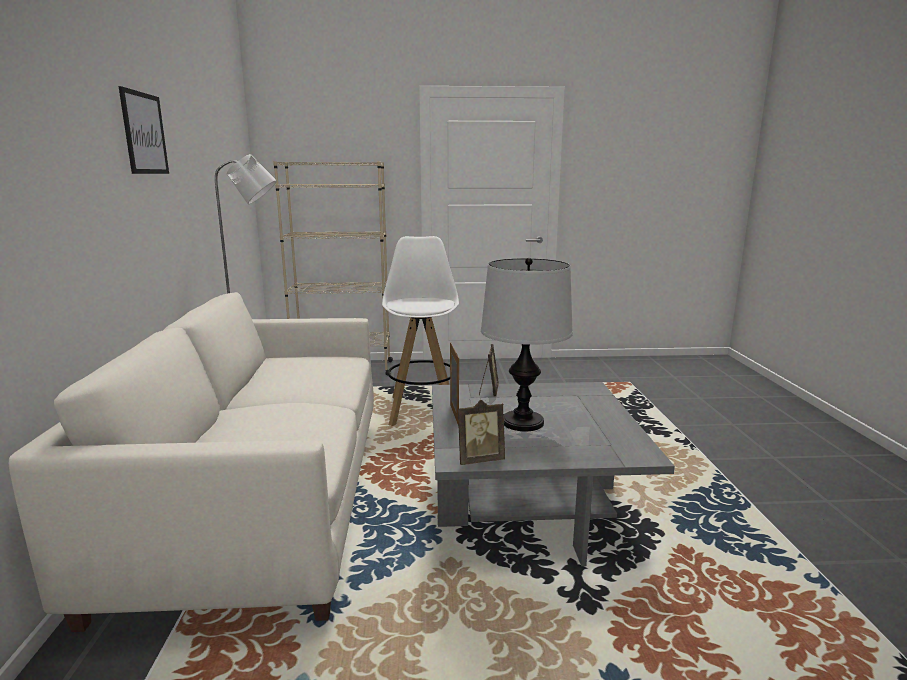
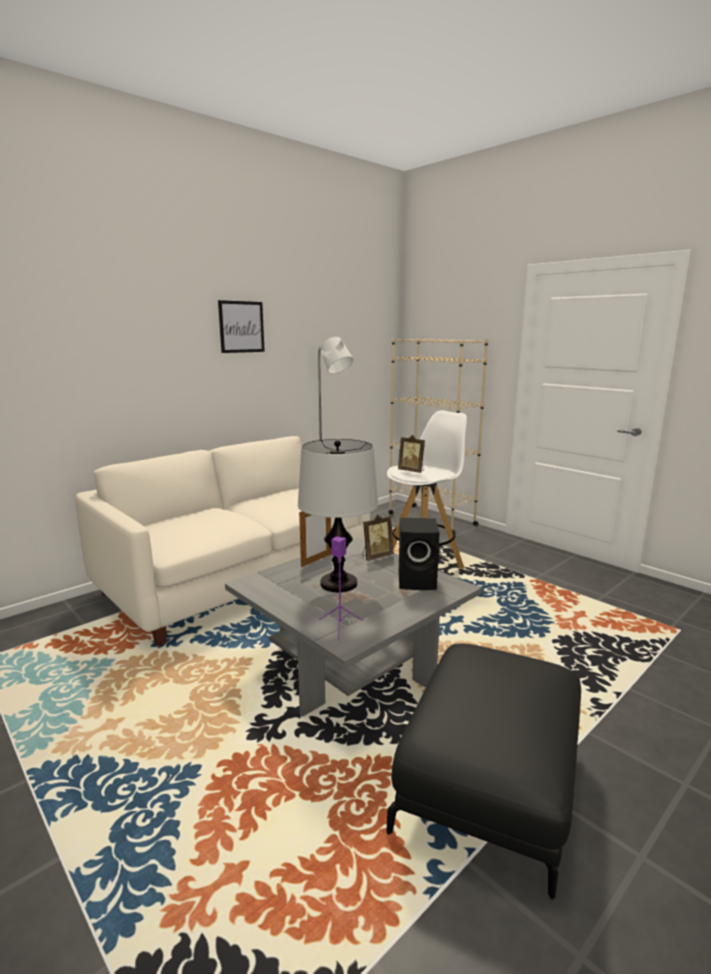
camera: 50 degrees right, 0 degrees up
picture frame [458,400,505,465] -> picture frame moved to [398,435,425,473]
none -> purple speaker [319,536,363,641]
none -> black ottoman [386,643,581,899]
none -> black speaker [399,518,439,590]

